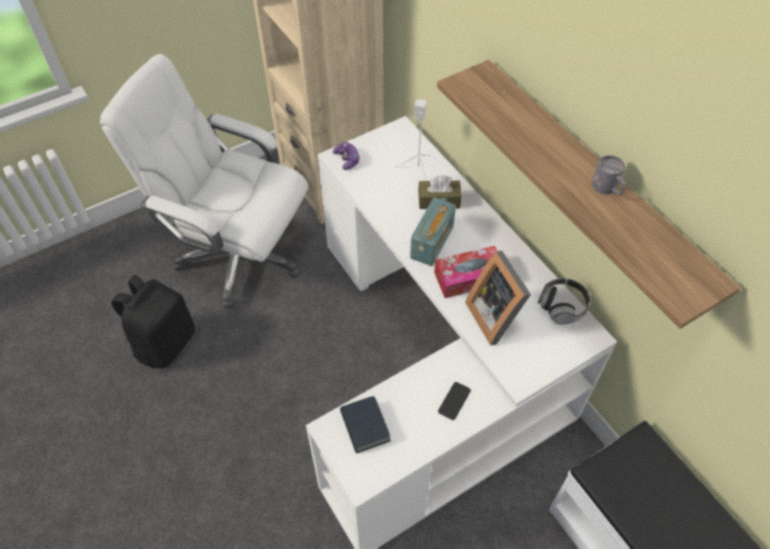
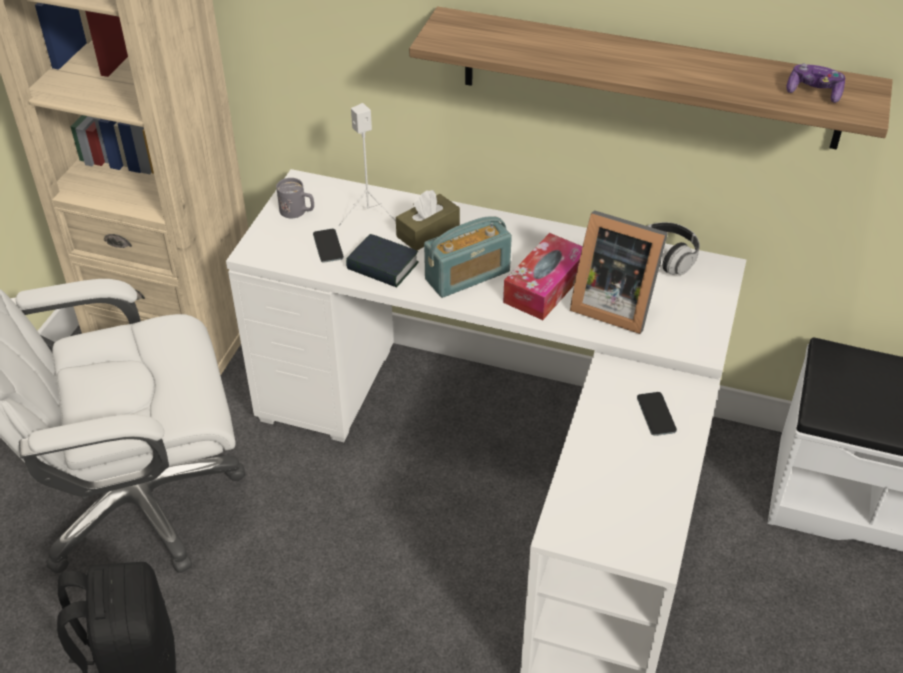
camera: 40 degrees left, 10 degrees down
game controller [333,142,360,170] -> game controller moved to [786,64,845,103]
book [340,396,391,453] -> book moved to [346,234,419,287]
radio [410,197,456,266] -> radio turned 75 degrees clockwise [424,216,512,298]
grey mug [592,155,626,195] -> grey mug moved to [276,178,314,218]
none -> phone [313,229,344,263]

